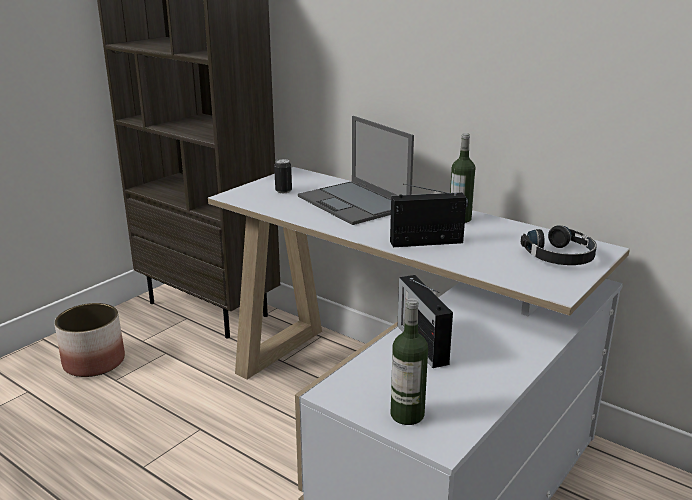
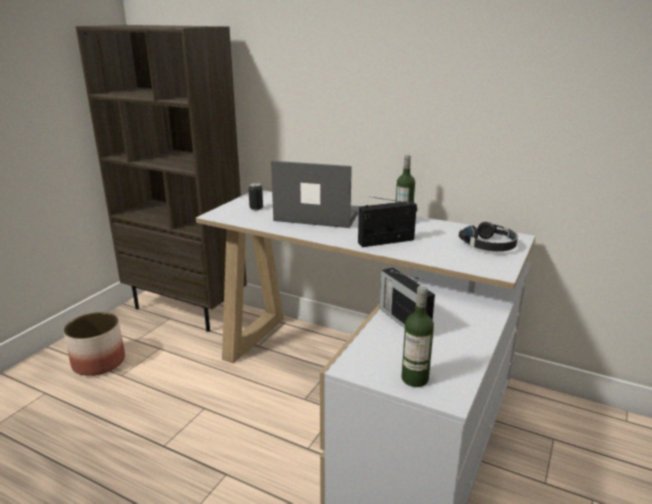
camera: 10 degrees left, 0 degrees up
laptop [298,116,414,225] -> laptop turned 150 degrees clockwise [271,161,360,228]

